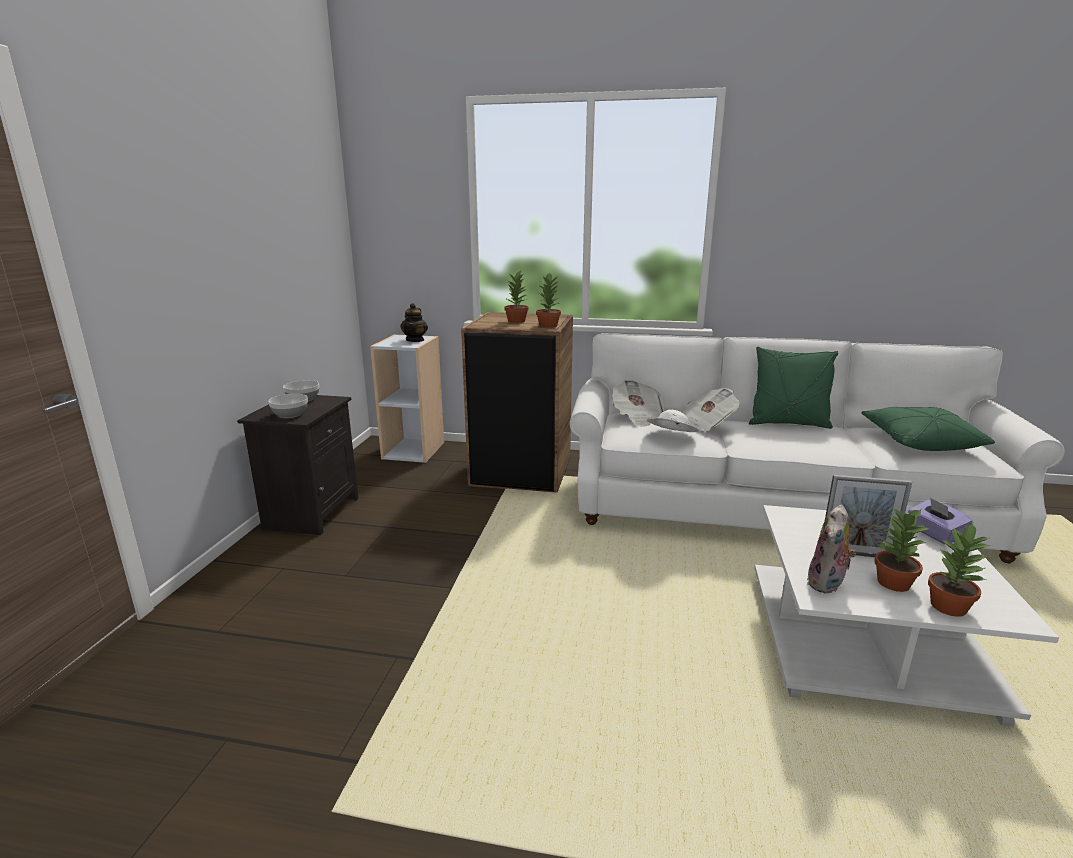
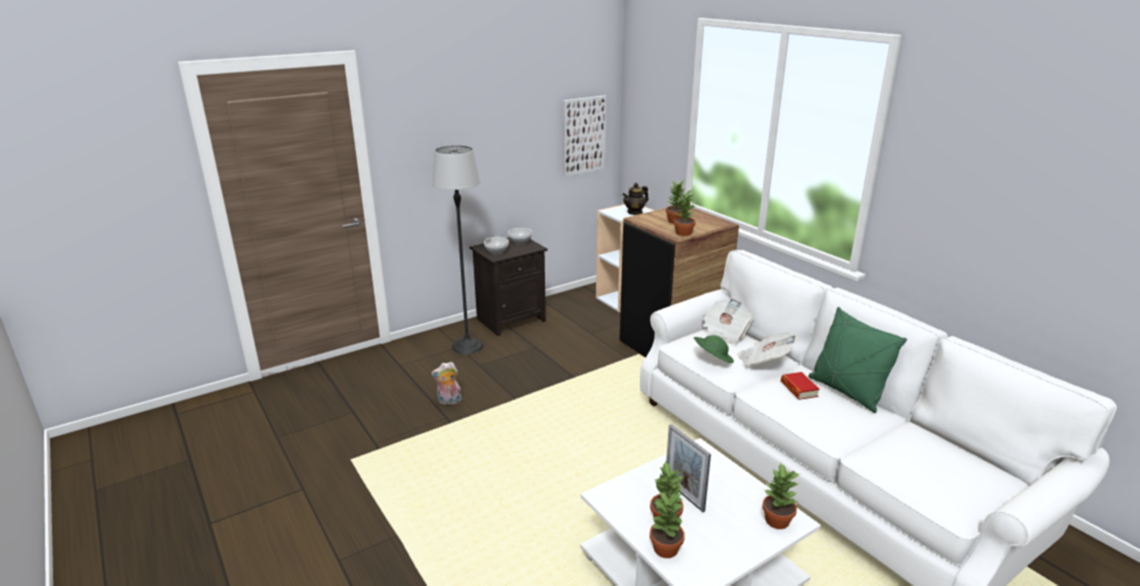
camera: 45 degrees right, 5 degrees up
white hat [647,410,699,432] -> green hat [694,335,734,363]
plush toy [807,504,856,594] -> plush toy moved to [431,362,462,405]
green pillow [861,407,995,451] -> none
purple tissue box [908,498,972,544] -> potted plant [762,463,799,529]
none -> floor lamp [432,145,483,354]
none -> picture [563,95,606,176]
none -> book [781,372,820,400]

